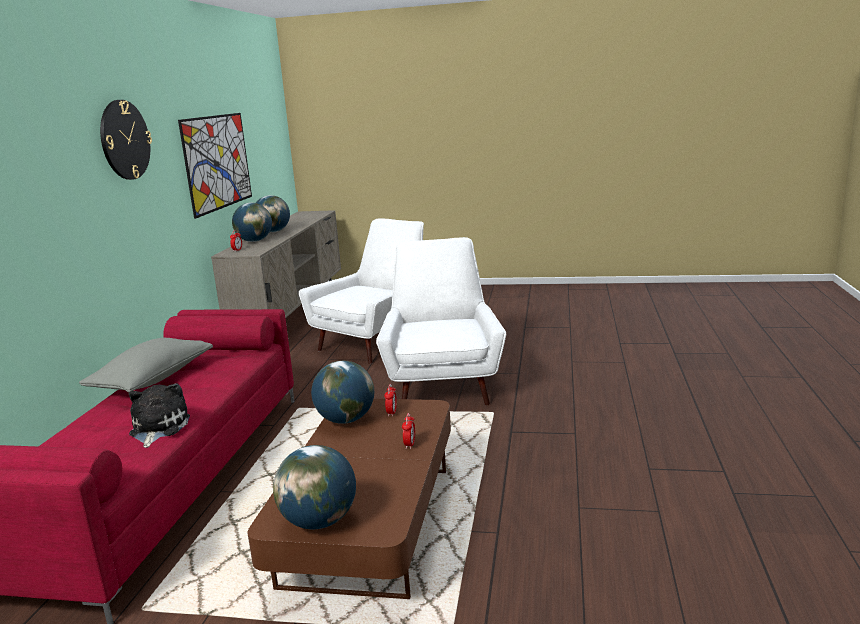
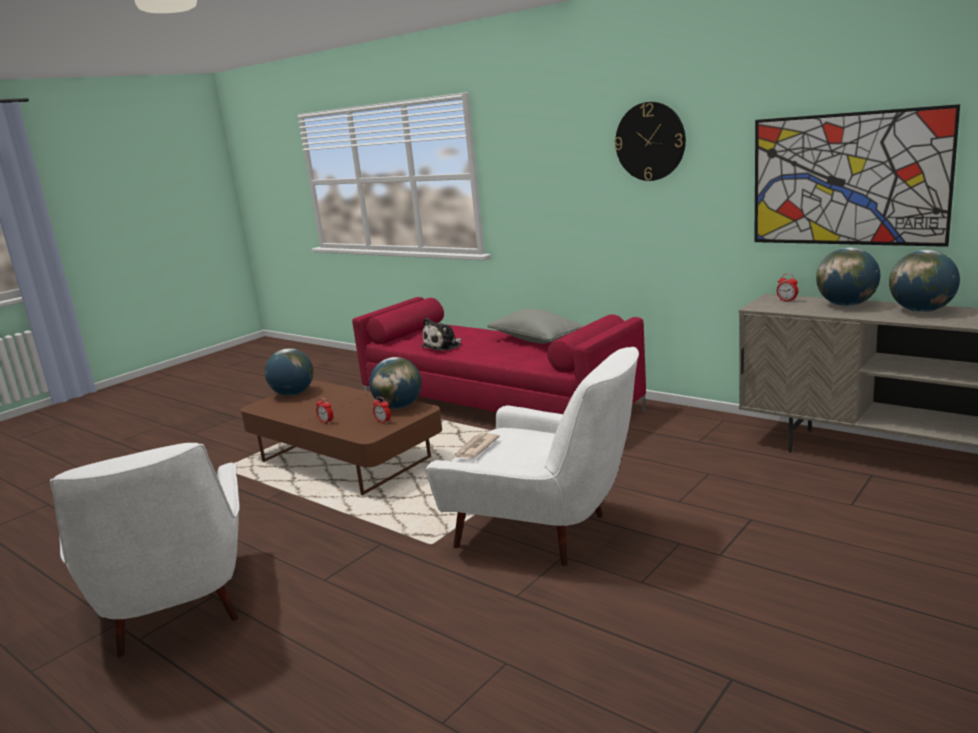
camera: 120 degrees right, 0 degrees up
plush toy [128,383,190,448] -> plush toy turned 105 degrees clockwise [422,318,462,351]
white armchair [299,218,424,364] -> white armchair moved to [50,443,240,657]
none -> newspaper [454,433,500,459]

